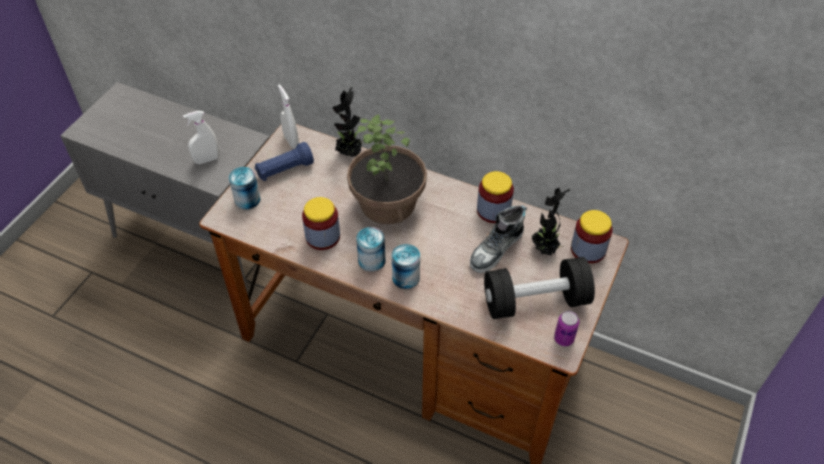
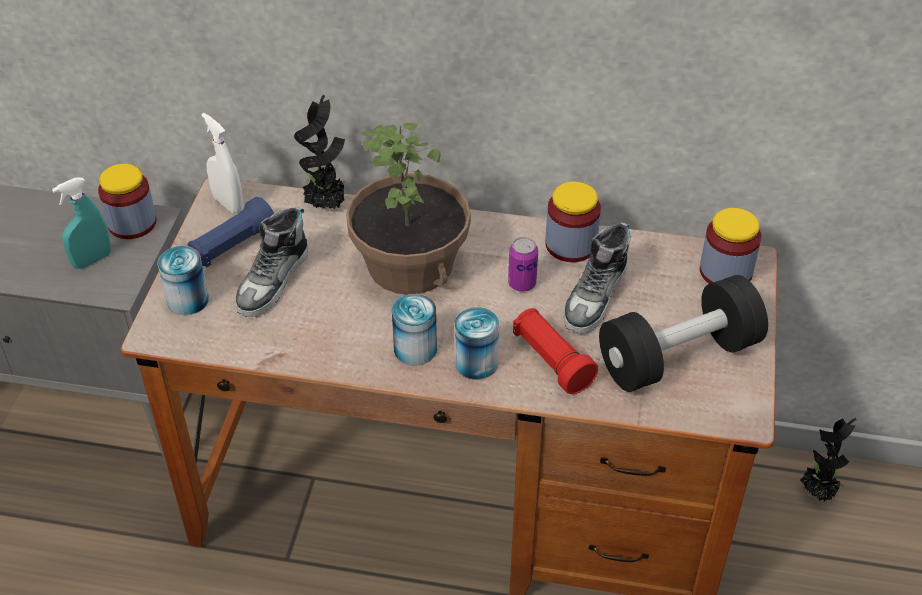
camera: 15 degrees left, 5 degrees down
white spray bottle [183,111,219,164] -> turquoise spray bottle [52,177,111,269]
jar [302,197,340,250] -> jar moved to [98,164,157,239]
potted plant [531,188,570,256] -> potted plant moved to [800,418,856,502]
can [554,311,579,346] -> can moved to [508,237,538,292]
none -> shoe [235,206,308,317]
none -> red flashlight [513,308,598,394]

